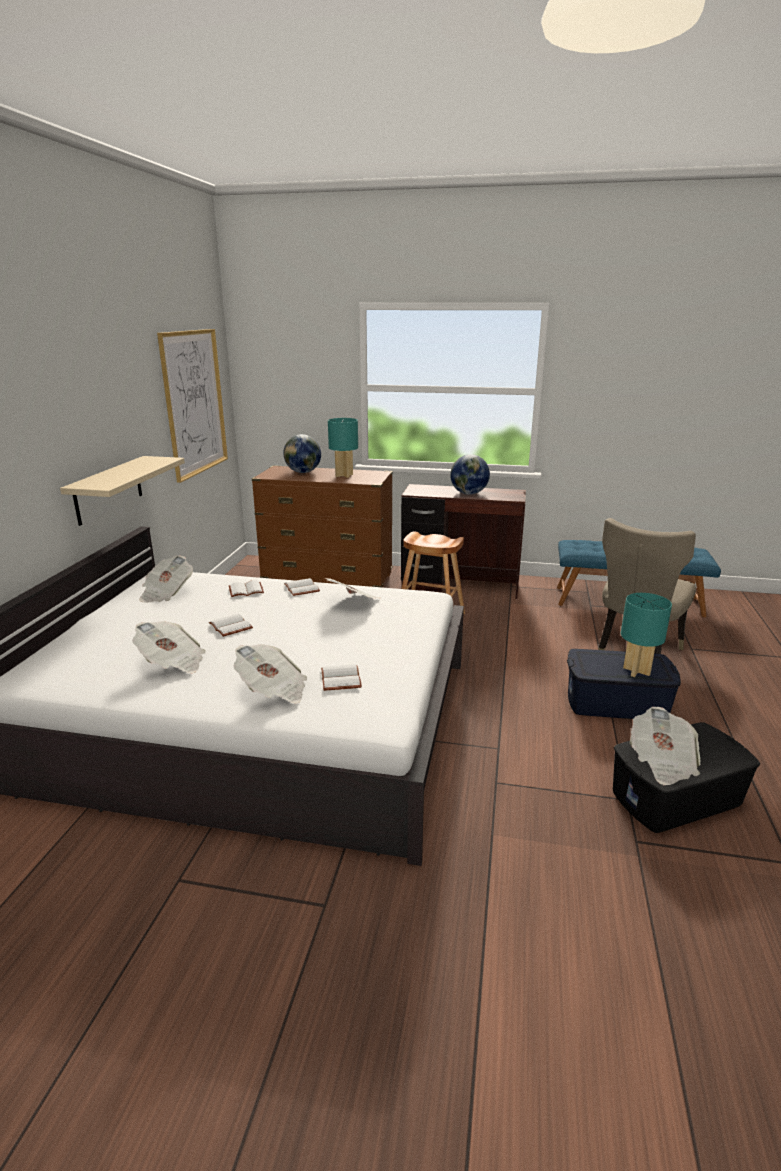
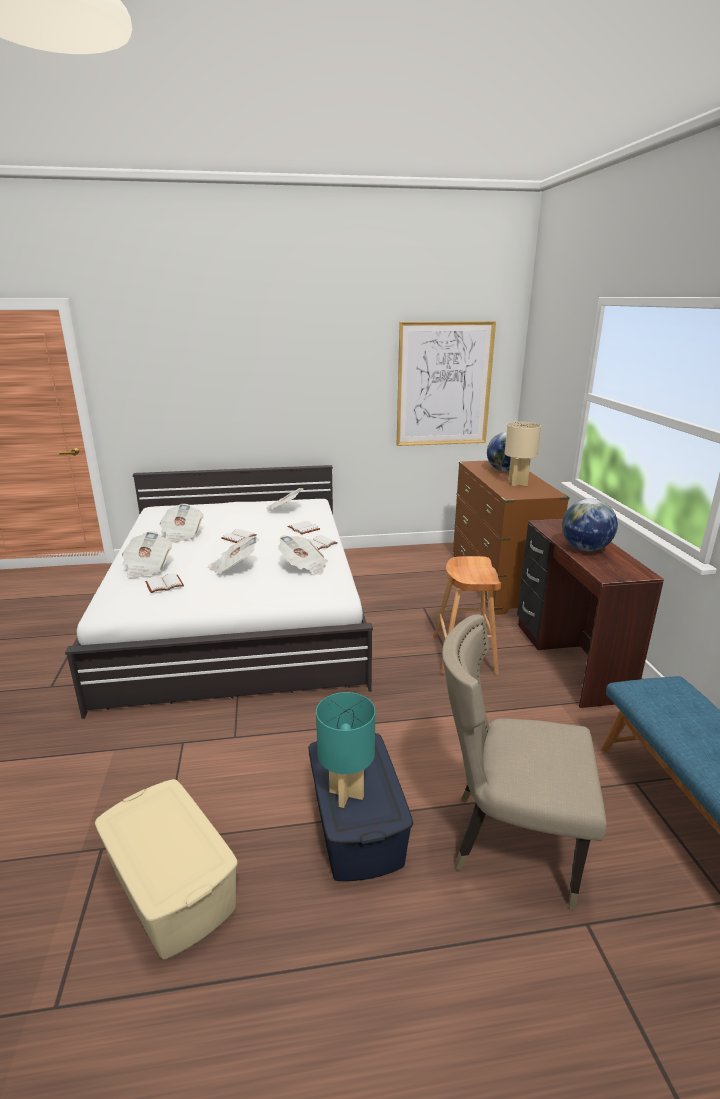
camera: 70 degrees right, 0 degrees up
beige shelf [60,456,185,526] -> none
turquoise table lamp [328,418,358,478] -> beige table lamp [505,422,541,486]
black storage box [613,722,760,833] -> beige storage box [95,779,238,959]
newspaper [629,707,700,785] -> newspaper moved to [208,536,259,574]

